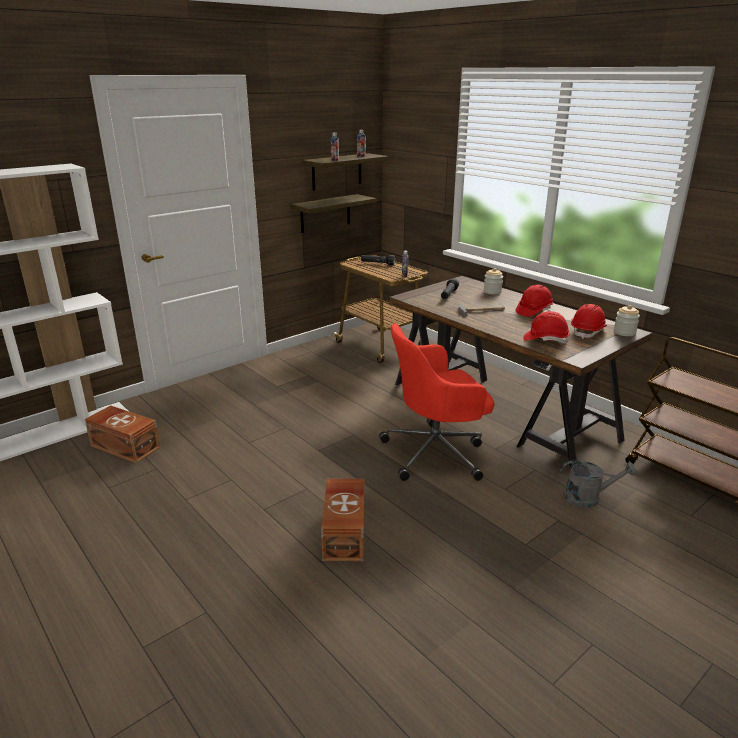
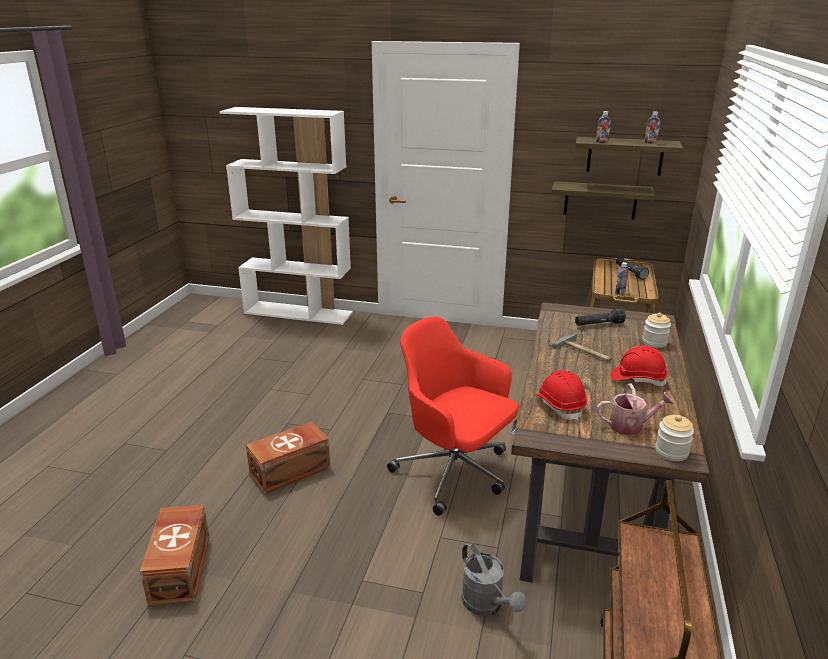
camera: 55 degrees right, 0 degrees up
brown storage box [85,405,160,463] -> brown storage box moved to [140,505,209,605]
red hard hat [571,304,607,339] -> watering can [597,383,674,436]

